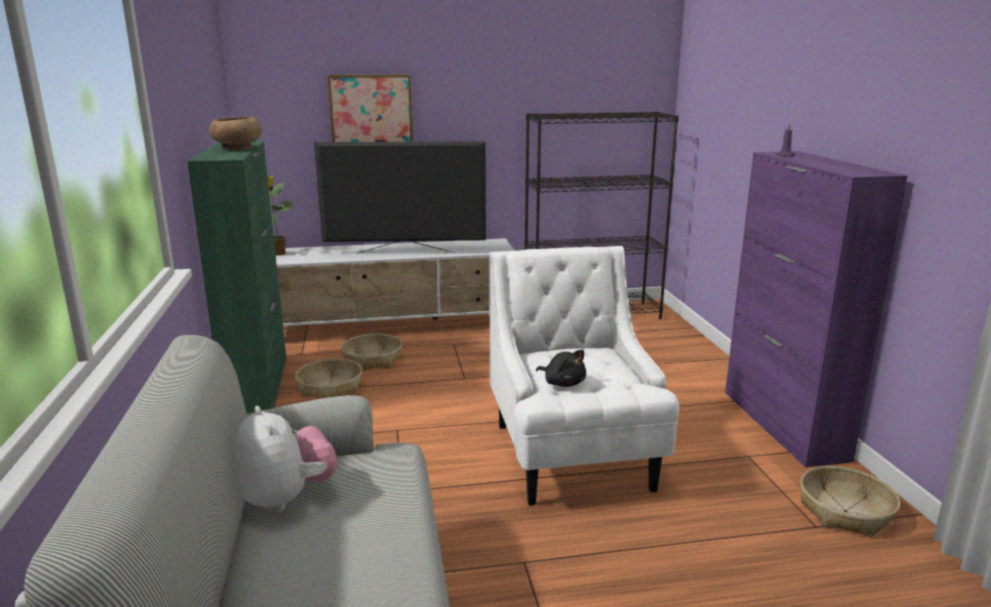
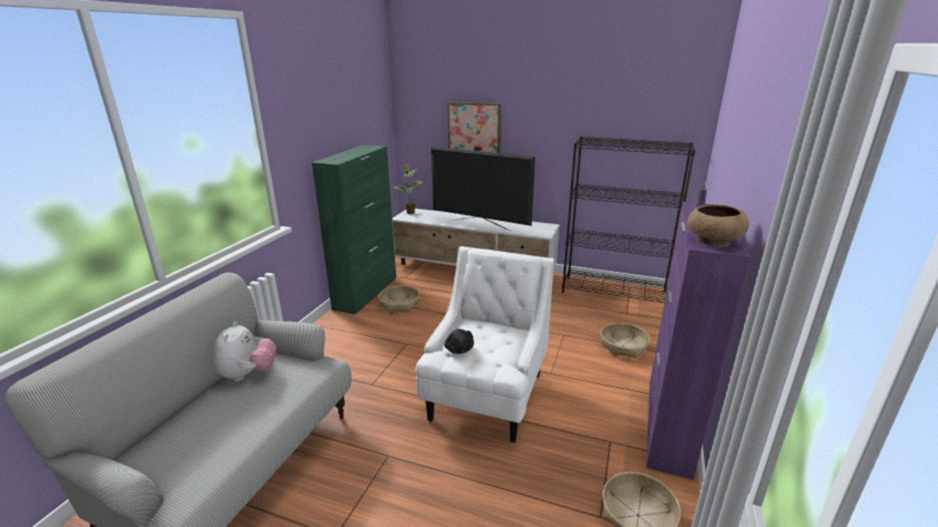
camera: 30 degrees right, 5 degrees up
brown bowl [209,117,262,150] -> brown bowl moved to [687,205,749,246]
basket [341,333,402,371] -> basket moved to [601,323,650,358]

